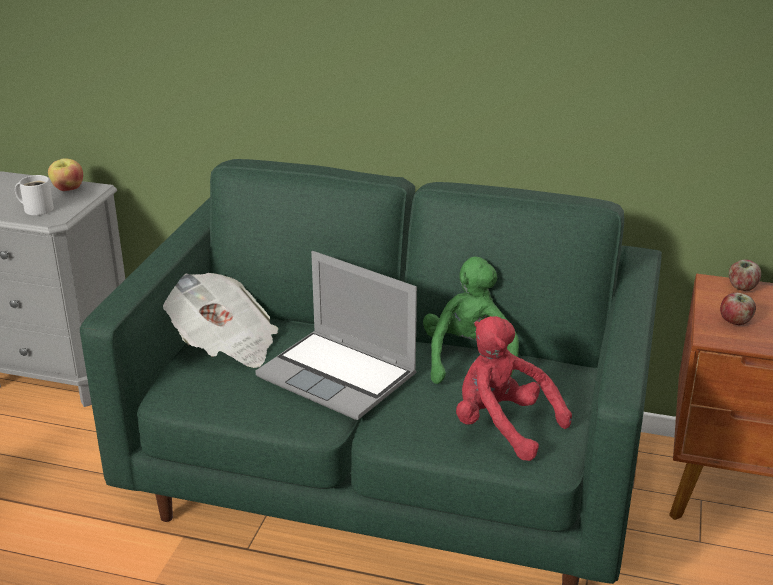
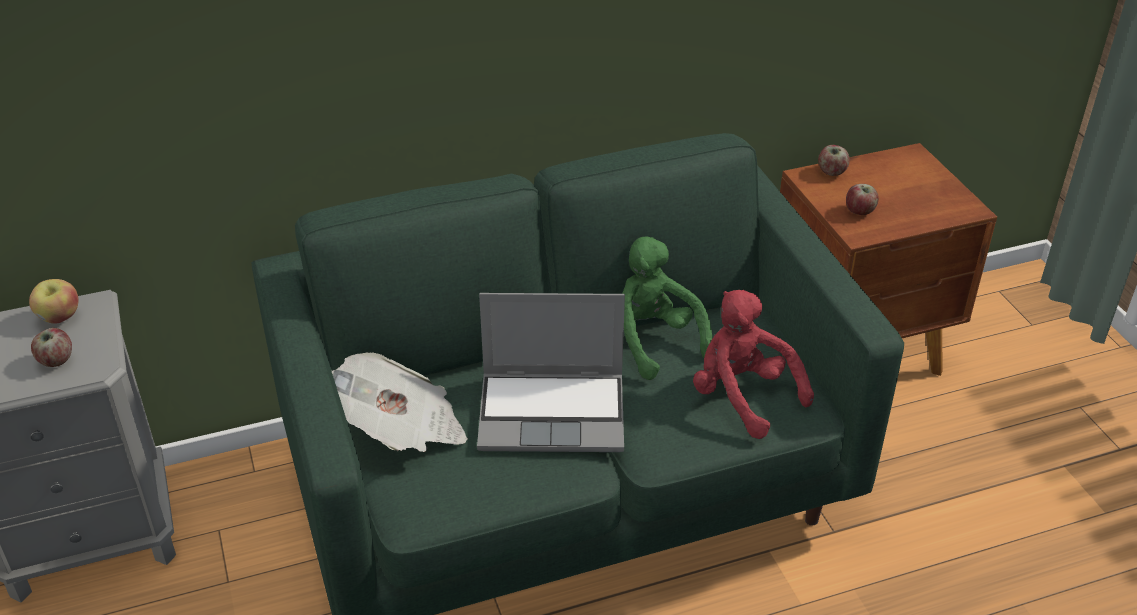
camera: 35 degrees left, 10 degrees up
white mug [15,175,54,215] -> apple [31,328,72,367]
red plush toy [456,316,572,461] -> red plush toy turned 45 degrees clockwise [693,290,814,439]

